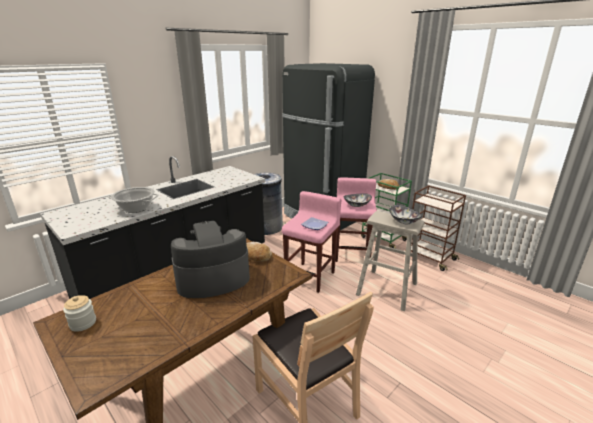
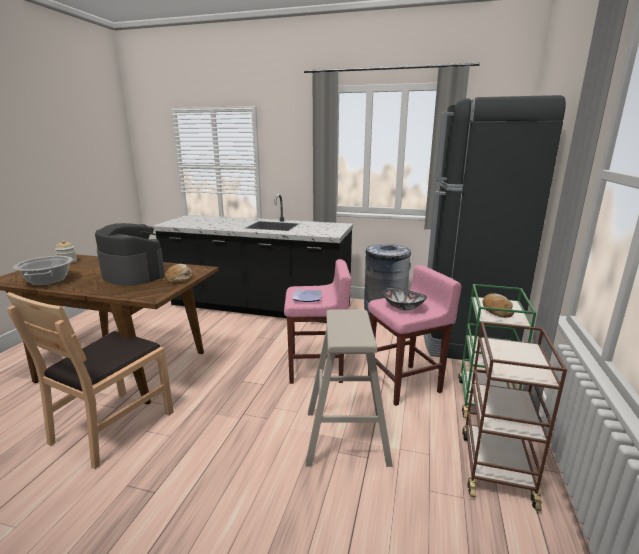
camera: 60 degrees right, 5 degrees down
cooking pot [108,187,159,213] -> cooking pot moved to [14,256,73,286]
bowl [389,205,422,224] -> none

